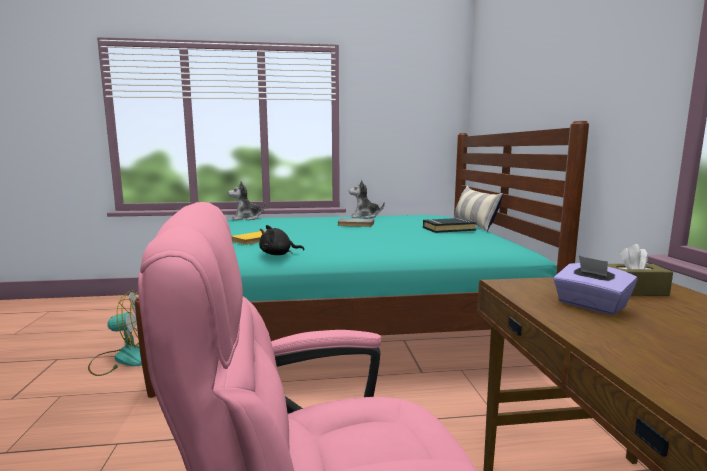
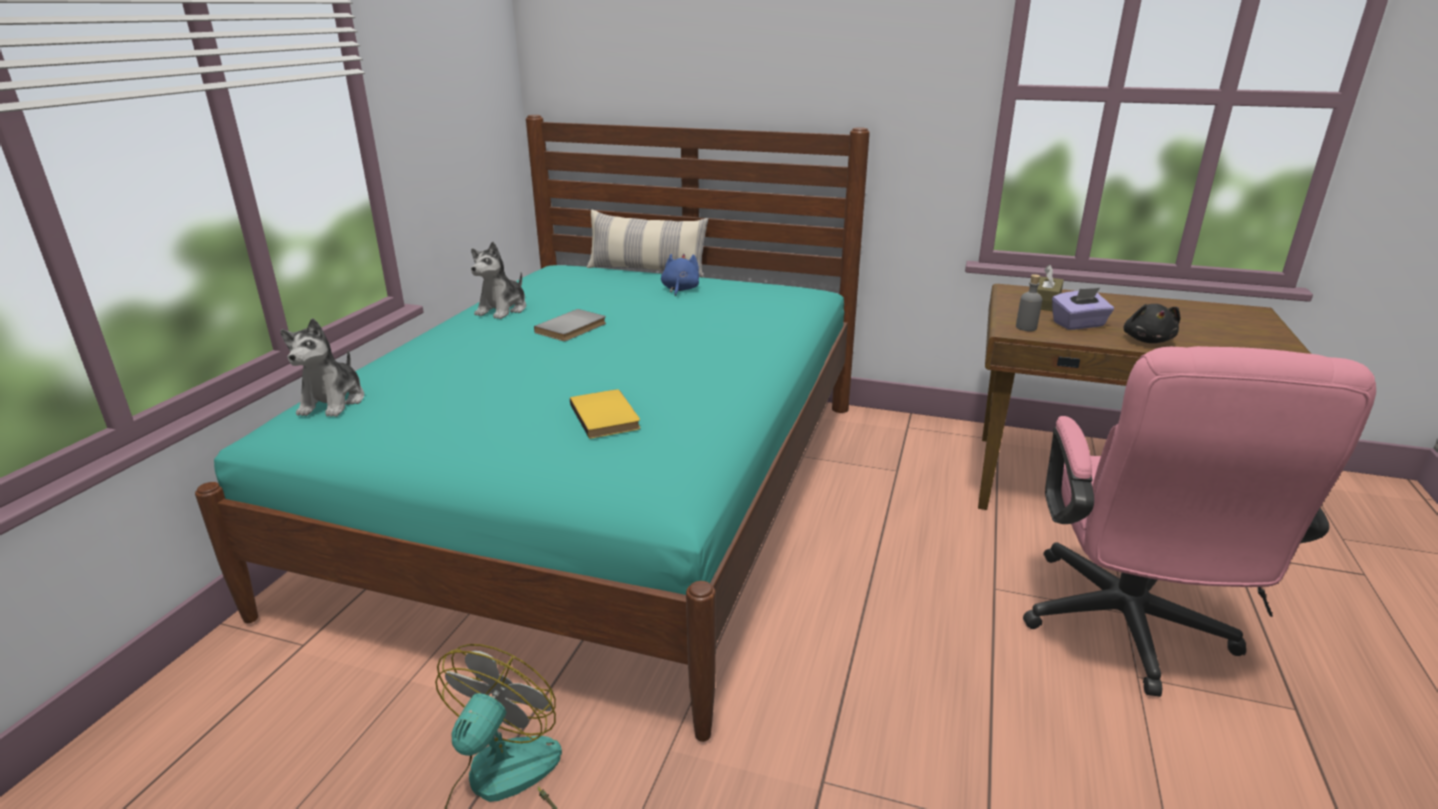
camera: 65 degrees left, 15 degrees up
black plush toy [259,225,305,255] -> black plush toy moved to [1124,304,1180,343]
black book [423,218,477,233] -> blue plush toy [661,254,699,297]
none -> grey bottle [1016,274,1042,331]

